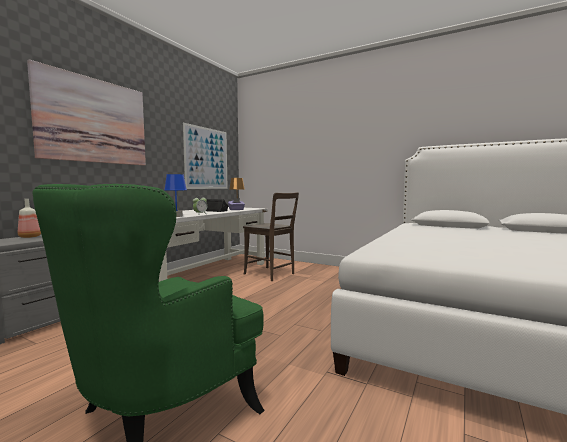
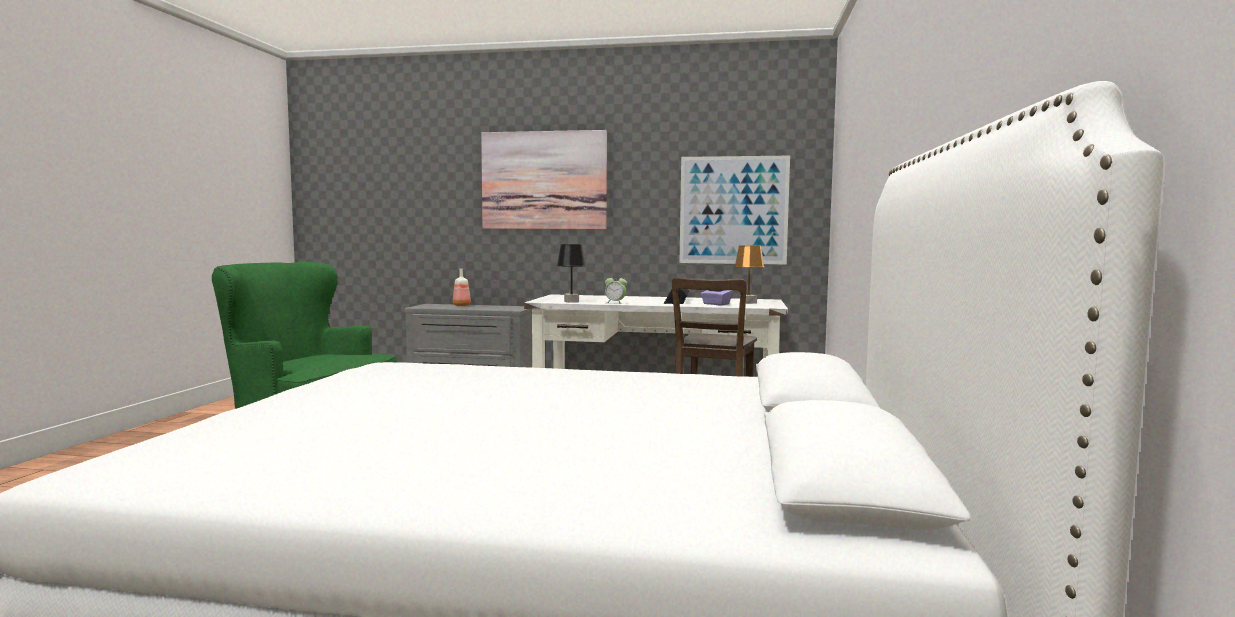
camera: 70 degrees right, 0 degrees up
blue table lamp [165,174,187,217] -> black table lamp [557,244,586,303]

